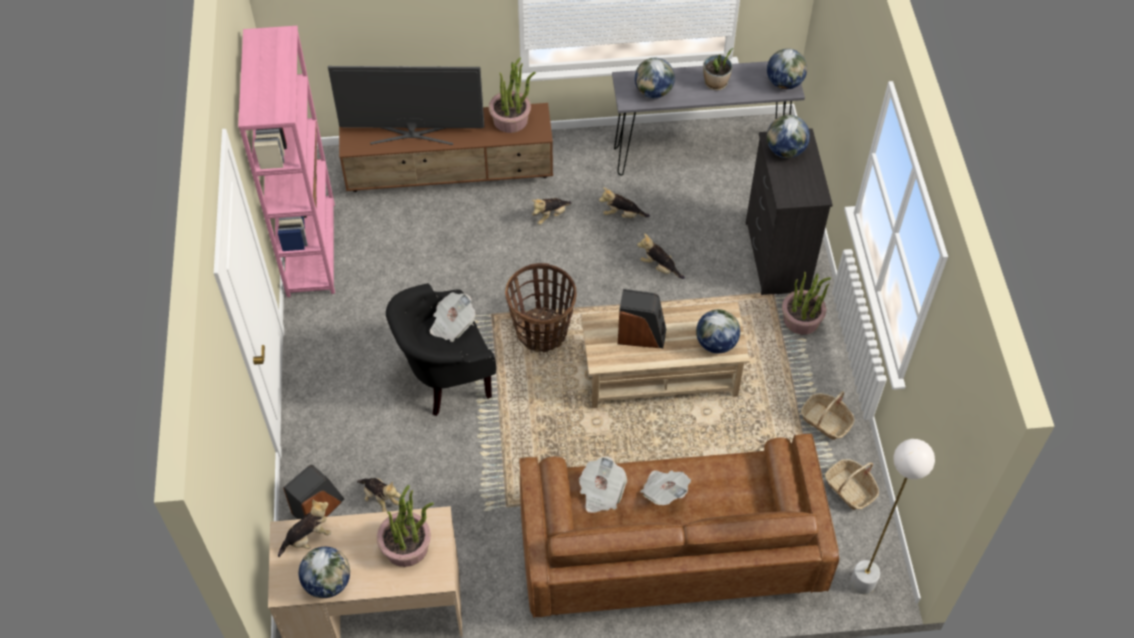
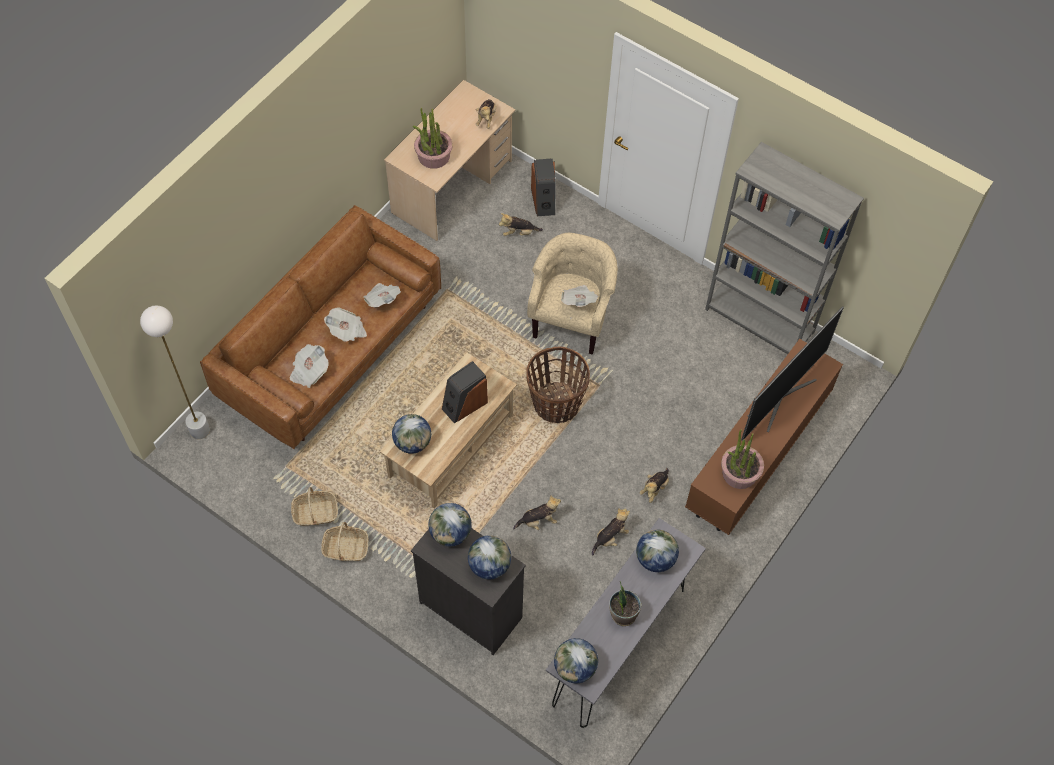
camera: 130 degrees right, 5 degrees up
pink bookcase [238,26,335,297] -> grey bookcase [705,142,864,354]
globe [299,547,350,598] -> globe moved to [428,503,472,546]
black armchair [386,283,496,416] -> beige armchair [527,233,618,355]
plush toy [532,198,571,225] -> plush toy turned 150 degrees counterclockwise [640,468,669,503]
potted plant [782,272,831,335] -> none
basket [825,459,879,510] -> basket moved to [321,522,368,561]
none -> newspaper [289,344,329,388]

